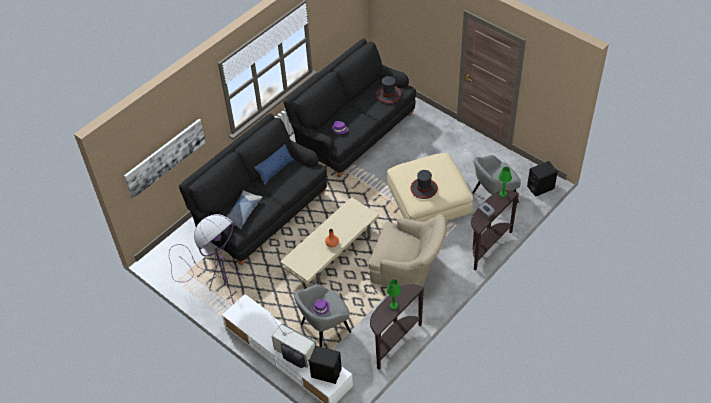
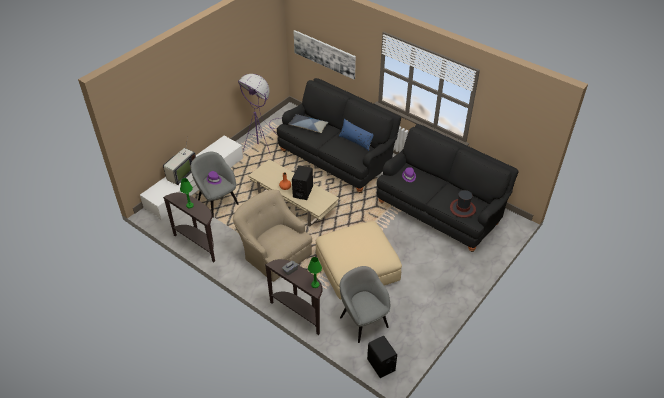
camera: 85 degrees right, 5 degrees down
black speaker [308,346,342,384] -> black speaker moved to [292,165,313,200]
beige armchair [368,214,447,287] -> beige armchair turned 120 degrees clockwise [233,190,312,282]
hat [411,170,438,199] -> none

